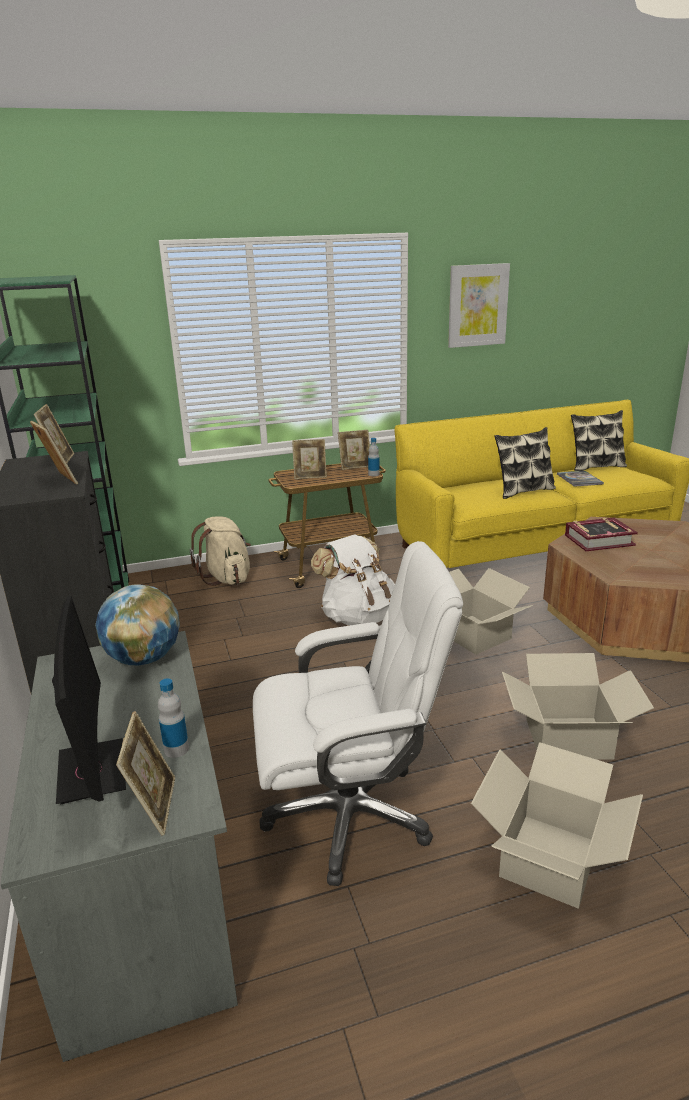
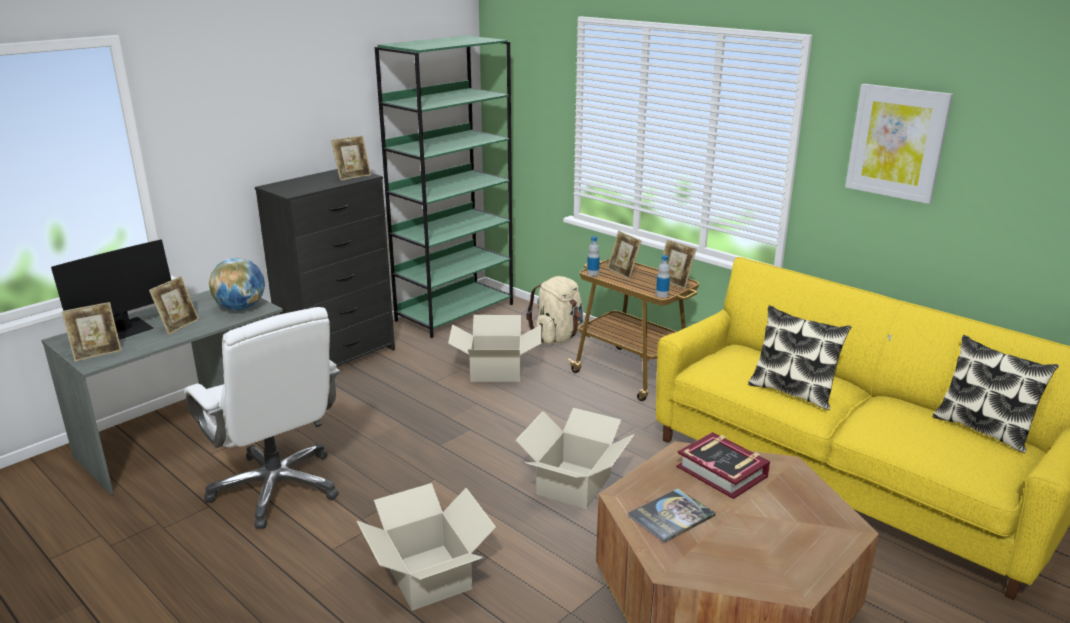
camera: 60 degrees right, 0 degrees up
picture frame [30,421,78,485] -> picture frame moved to [149,276,199,335]
bottle [158,678,189,758] -> bottle moved to [587,236,600,277]
white backpack [311,534,395,626] -> none
cardboard box [471,742,643,909] -> cardboard box moved to [448,315,541,382]
book [557,470,604,487] -> book moved to [628,488,716,543]

